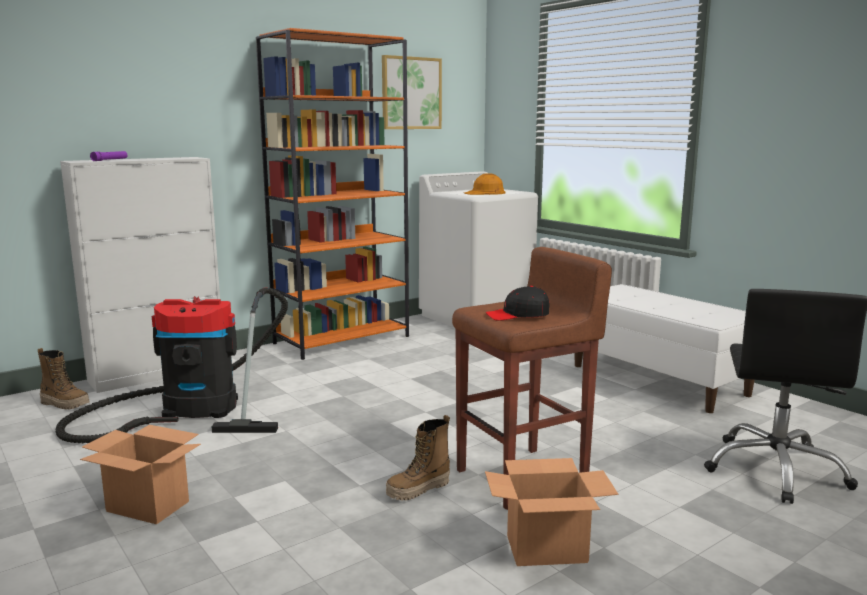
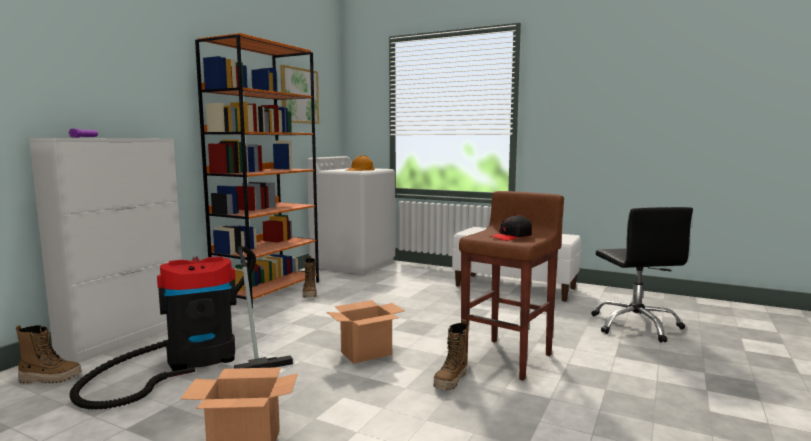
camera: 25 degrees left, 5 degrees down
cardboard box [485,458,619,566] -> cardboard box moved to [327,300,405,364]
none -> boot [302,256,317,298]

